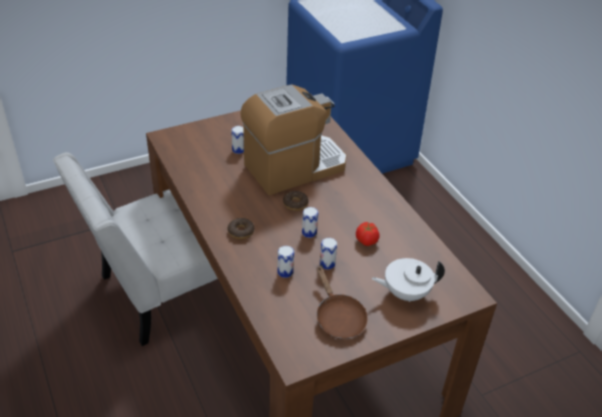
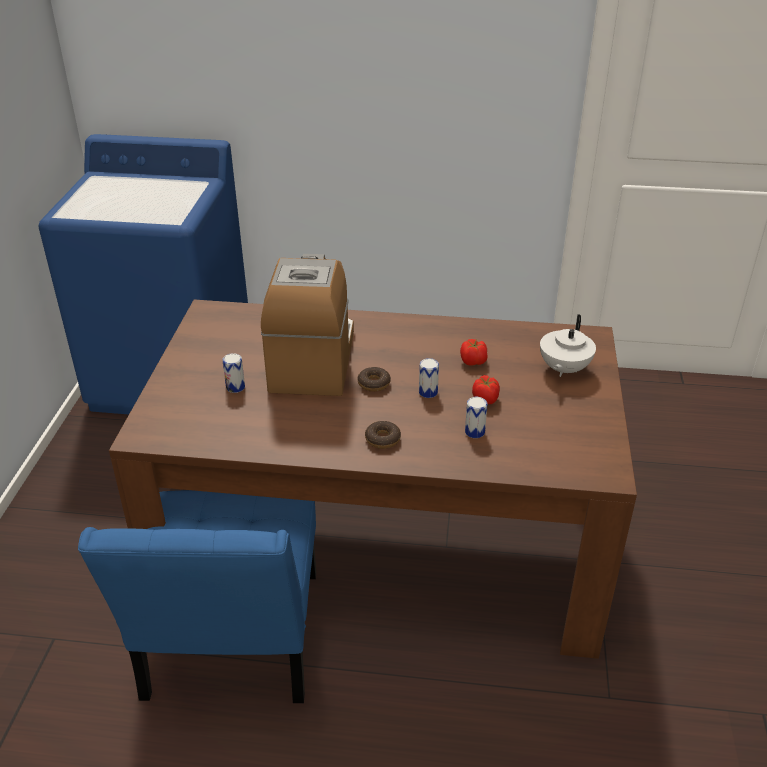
camera: 55 degrees left, 5 degrees down
white chair [53,152,218,346] -> blue chair [78,490,316,703]
brown frying pan [316,266,368,339] -> none
can [320,238,337,270] -> tomato [472,375,500,404]

